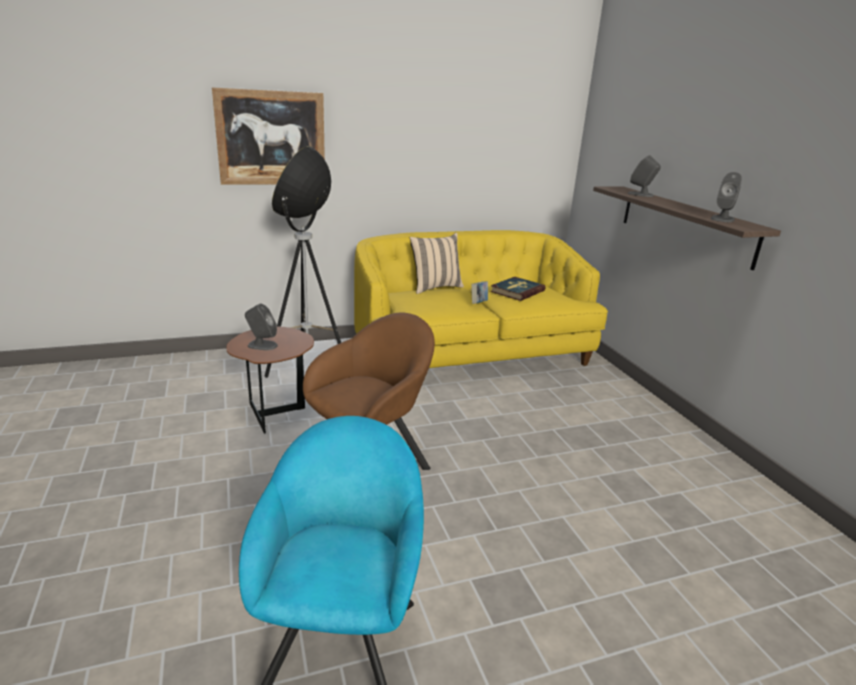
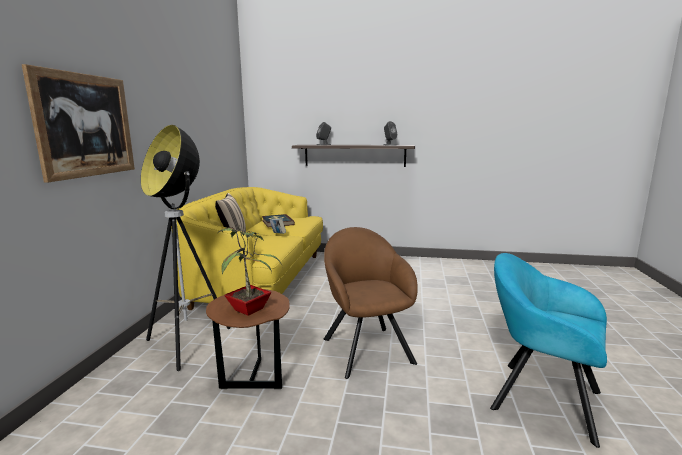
camera: 60 degrees left, 10 degrees down
grey speaker [245,304,278,350] -> potted plant [216,224,283,316]

